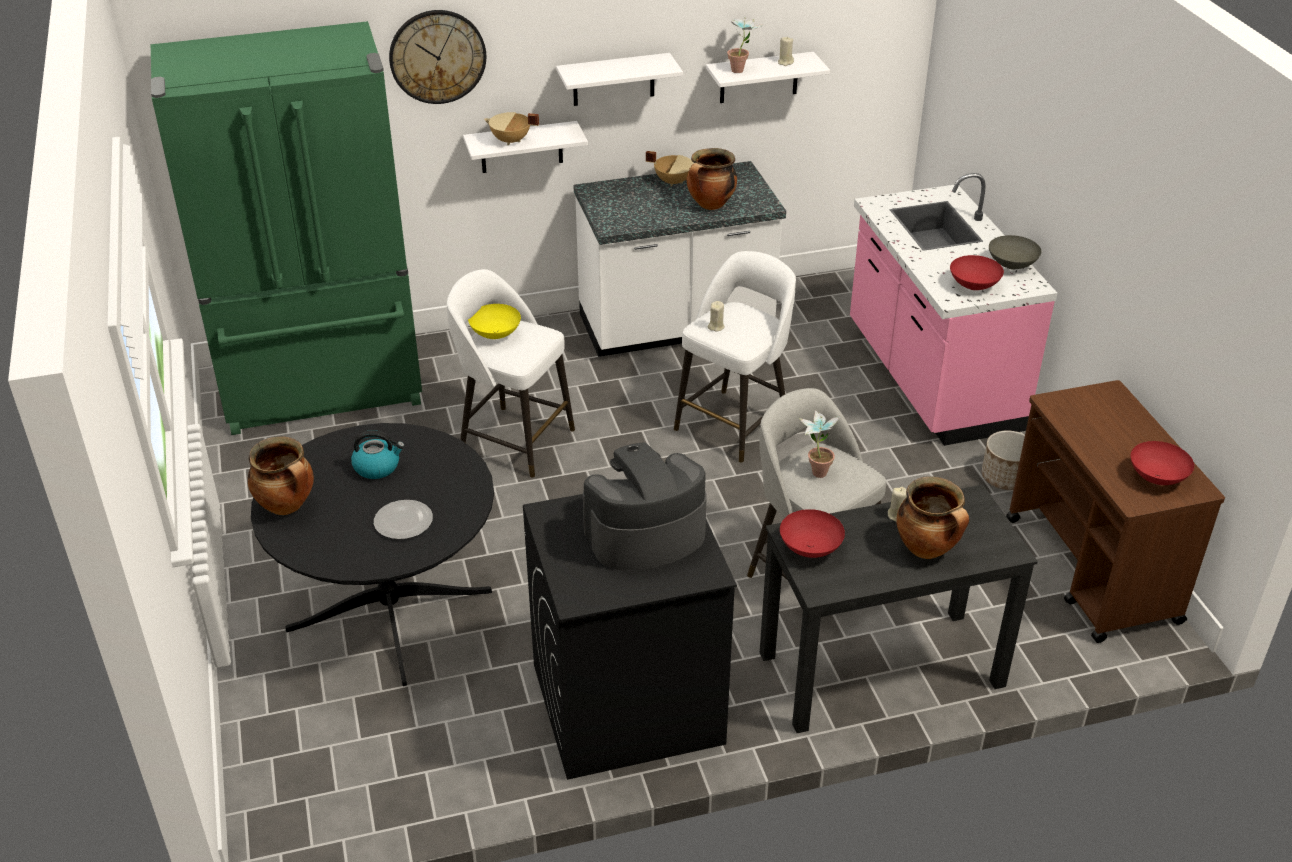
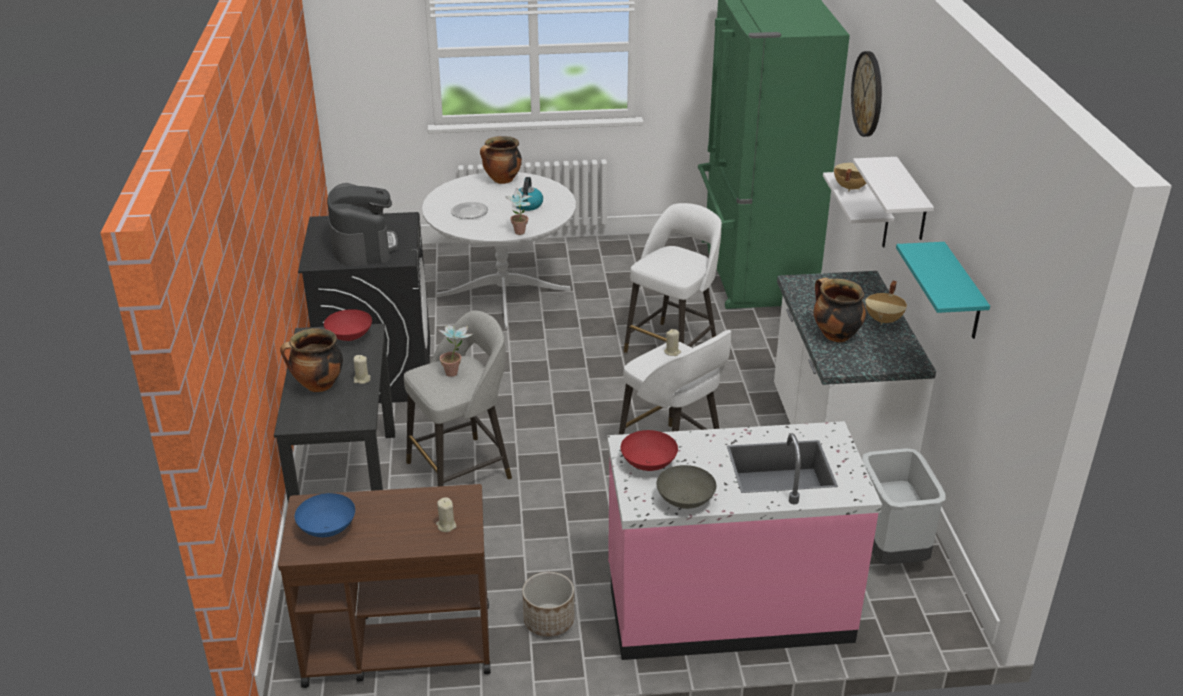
camera: 100 degrees right, 5 degrees down
black dining table [251,423,494,686] -> white dining table [422,172,576,329]
yellow bowl [468,304,521,339] -> none
white shelf [706,52,830,103] -> turquoise shelf [896,242,990,339]
potted plant [727,18,763,73] -> potted plant moved to [505,188,533,235]
beige candle [778,37,794,66] -> beige candle moved to [436,497,457,532]
red bowl [1131,441,1194,485] -> blue bowl [295,493,355,537]
none -> grey trash can [862,448,946,565]

